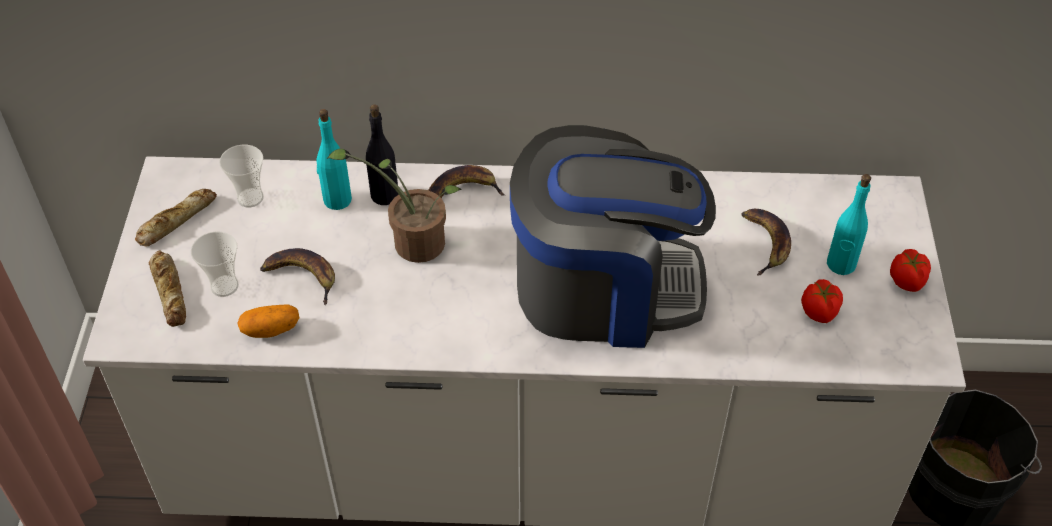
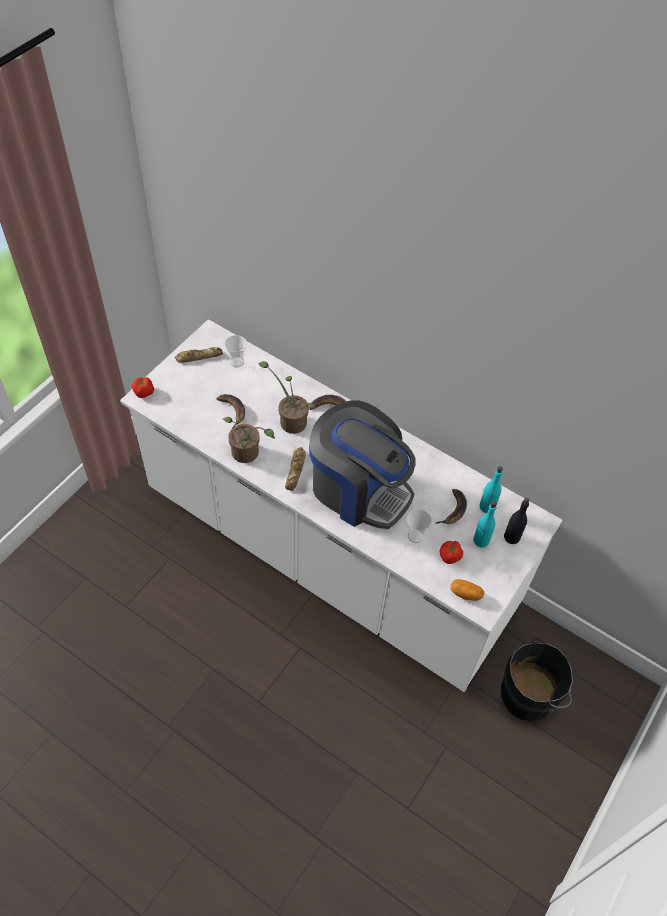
camera: 30 degrees right, 5 degrees up
bread [149,250,186,327] -> bread moved to [285,447,306,491]
cup [191,231,239,297] -> cup moved to [406,509,432,543]
potato [237,304,299,338] -> potato moved to [451,579,484,601]
turquoise bottle [316,109,352,210] -> turquoise bottle moved to [480,466,503,513]
black bottle [366,104,399,205] -> black bottle moved to [504,498,529,544]
tomato [890,249,931,292] -> tomato moved to [132,377,154,398]
none -> potted plant [223,417,275,463]

